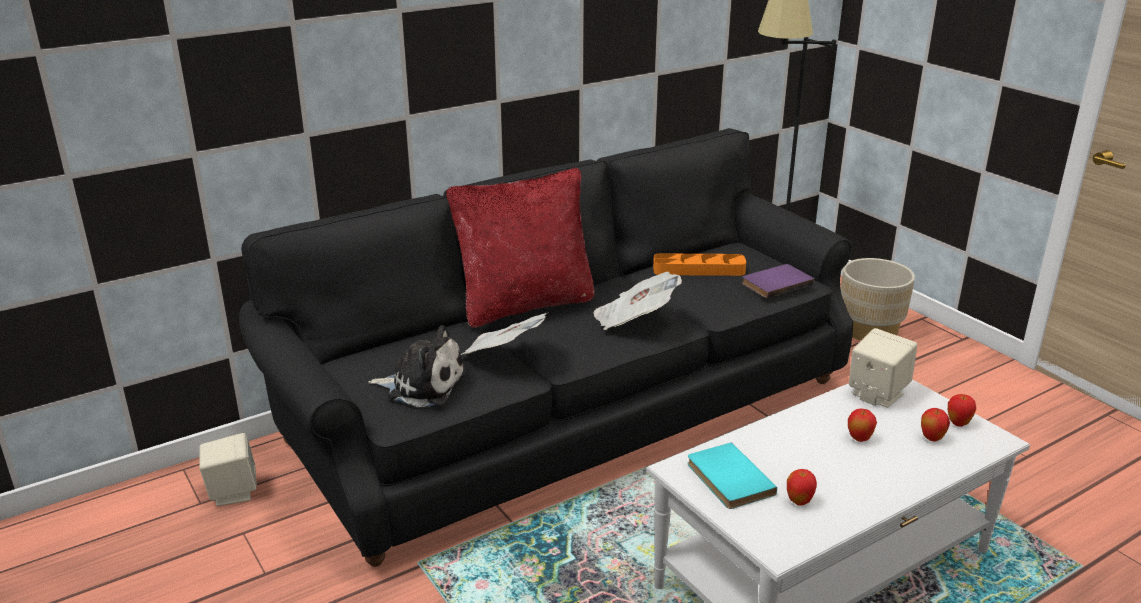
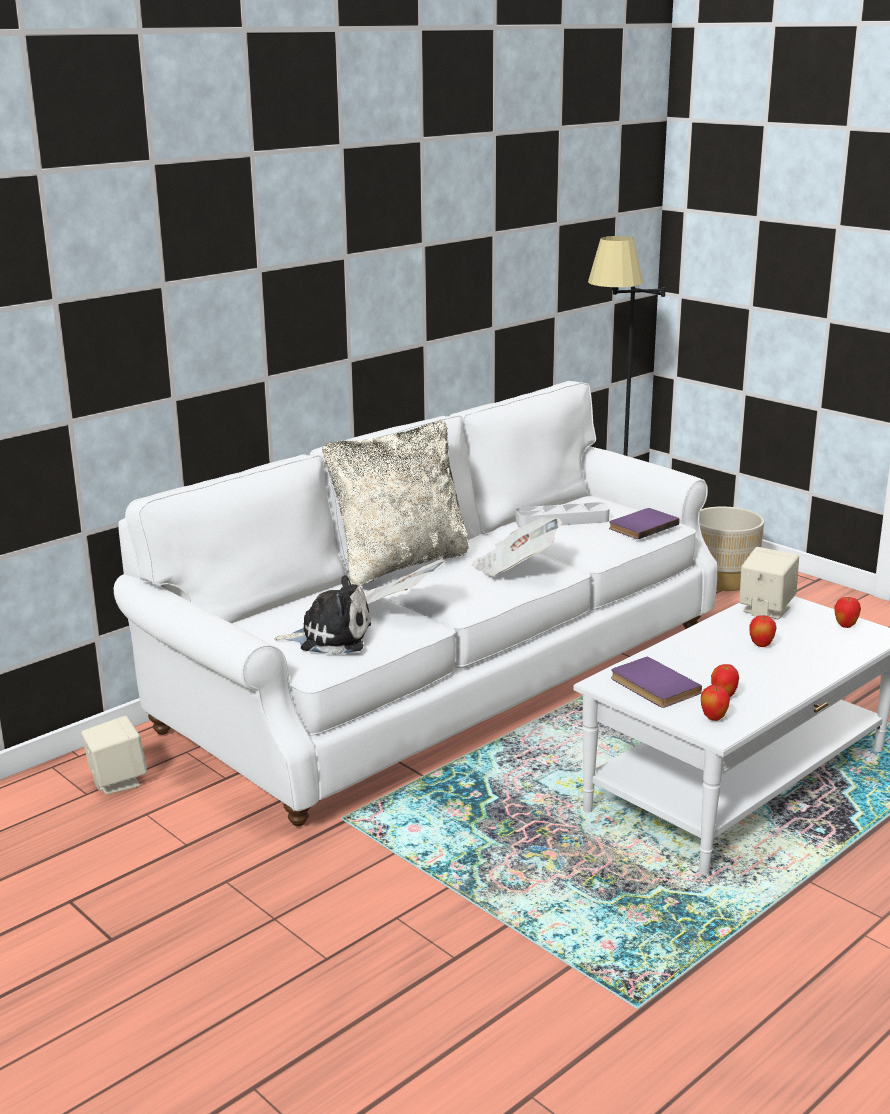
camera: 10 degrees left, 5 degrees down
black sofa [239,128,853,567] -> white sofa [114,381,717,826]
red pillow [447,167,595,328] -> beige pillow [322,420,469,586]
orange tray [653,253,746,276] -> grey tray [515,502,610,527]
turquoise book [687,442,777,509] -> purple book [611,656,702,708]
apple [921,408,950,441] -> apple moved to [701,685,730,721]

